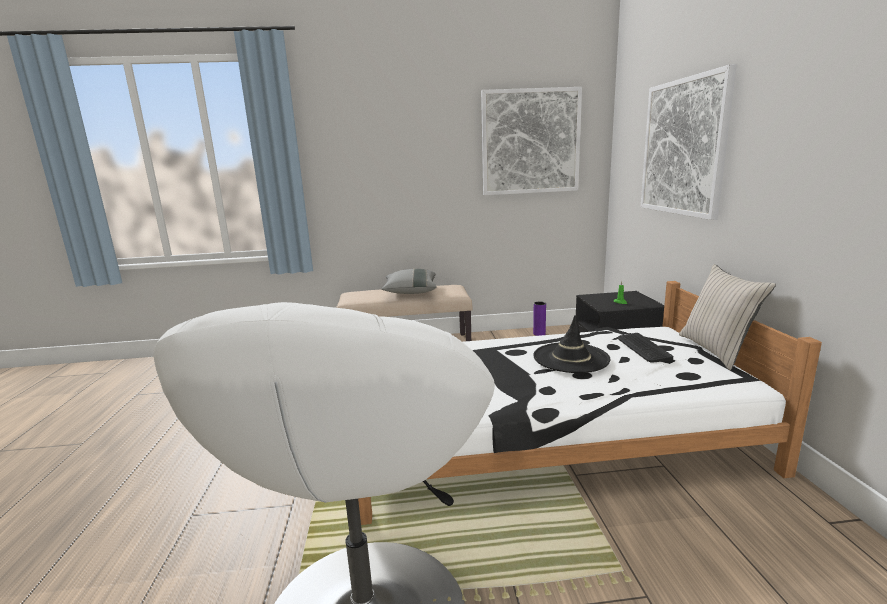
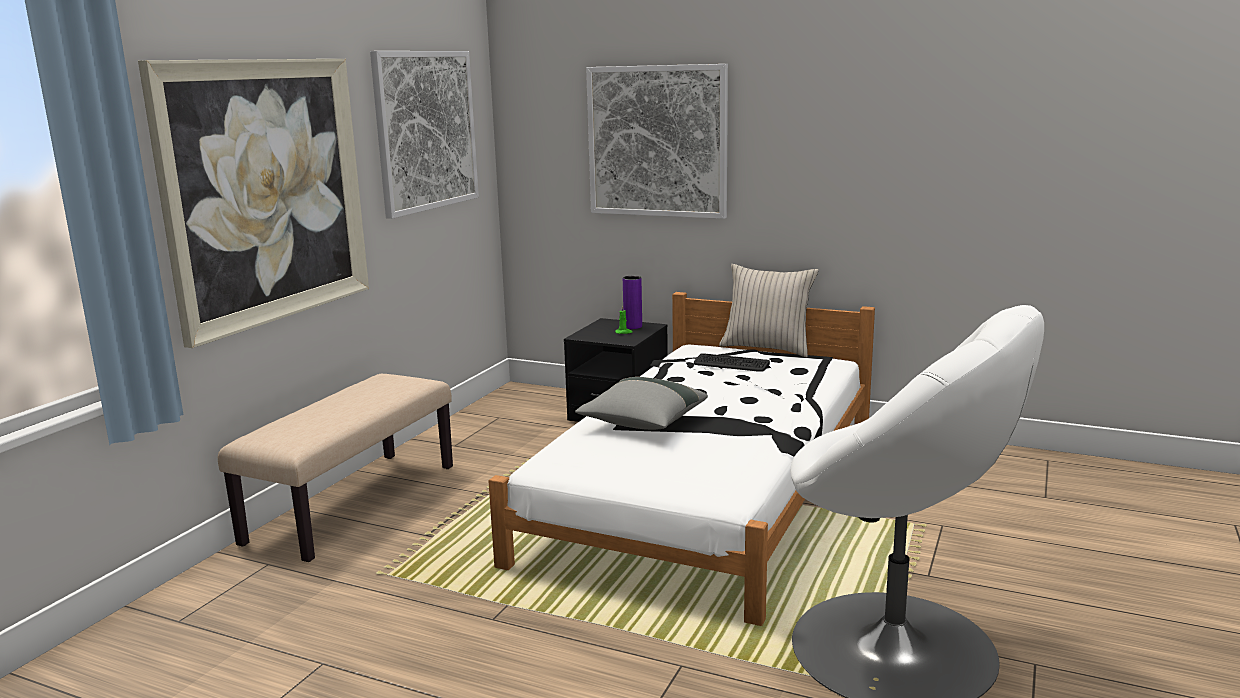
camera: 60 degrees left, 0 degrees up
grey pillow [381,269,437,294] -> grey pillow moved to [575,377,708,430]
purple vase [533,301,546,336] -> purple vase moved to [623,276,642,329]
black hat [533,315,610,373] -> none
none -> picture [138,59,369,348]

